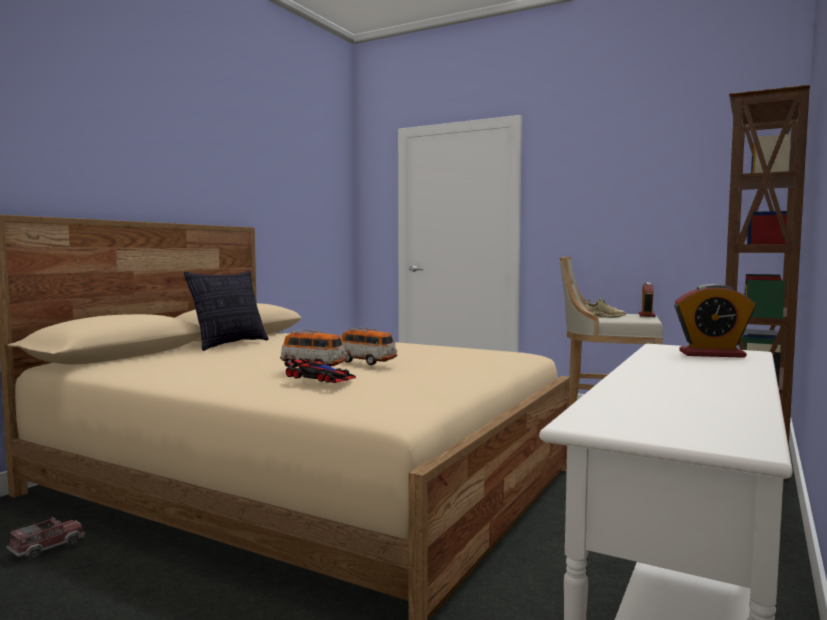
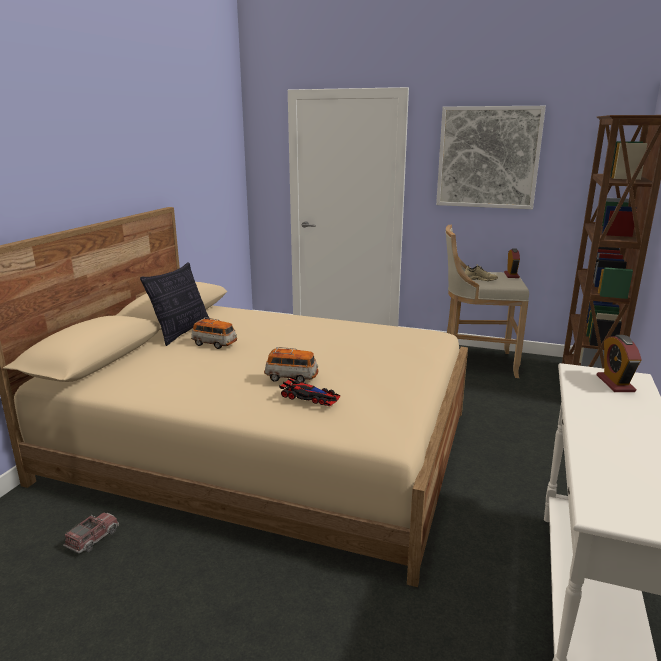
camera: 10 degrees left, 15 degrees up
toy car [341,327,397,365] -> toy car moved to [191,317,237,349]
alarm clock [674,284,755,358] -> alarm clock turned 90 degrees clockwise [597,335,642,392]
none -> picture [436,106,546,209]

